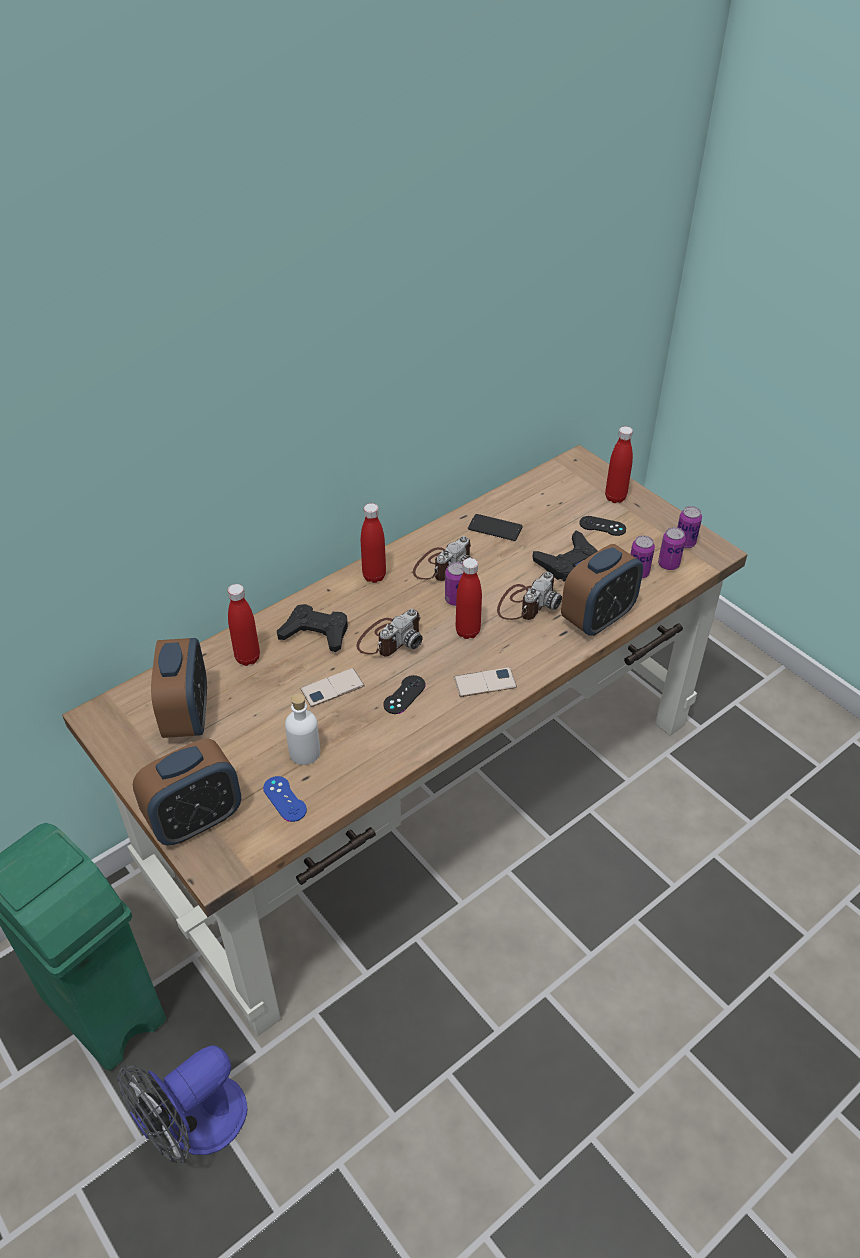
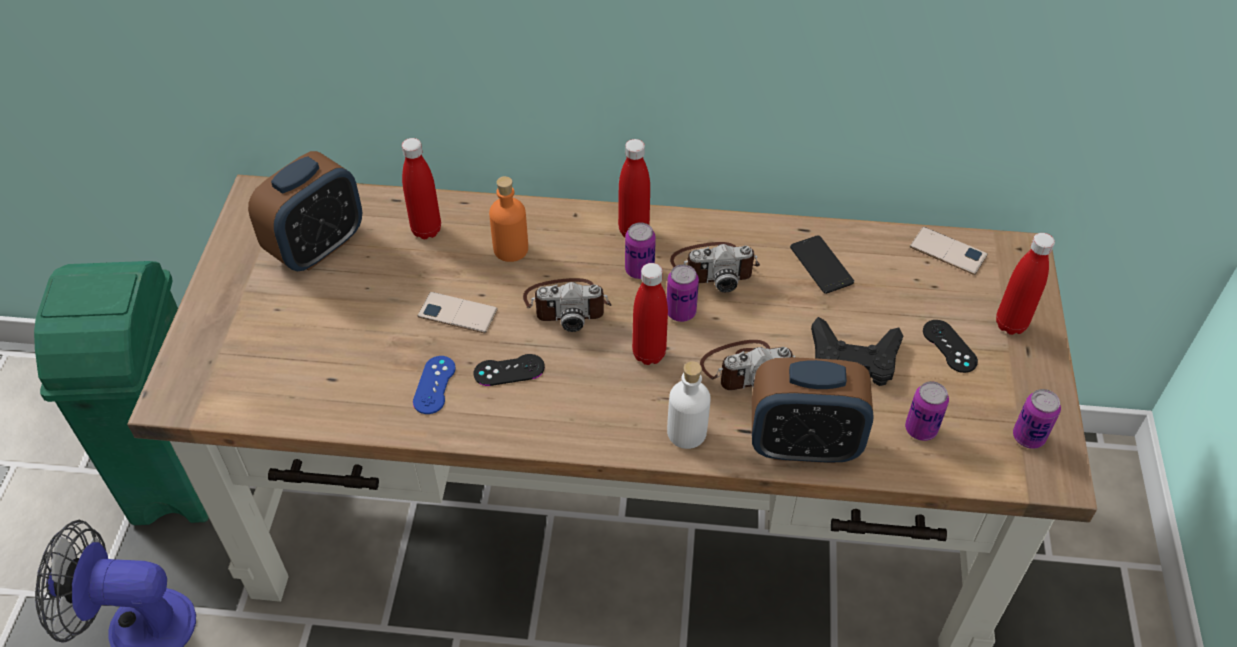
camera: 45 degrees right, 5 degrees up
alarm clock [133,739,241,845] -> none
blue game controller [263,776,307,822] -> blue game controller moved to [413,356,456,414]
black game controller [277,604,348,652] -> orange bottle [489,176,528,262]
white bottle [285,693,320,765] -> white bottle moved to [667,361,711,449]
phone [454,667,517,697] -> phone moved to [910,227,988,275]
can [658,527,686,570] -> can moved to [625,222,656,279]

